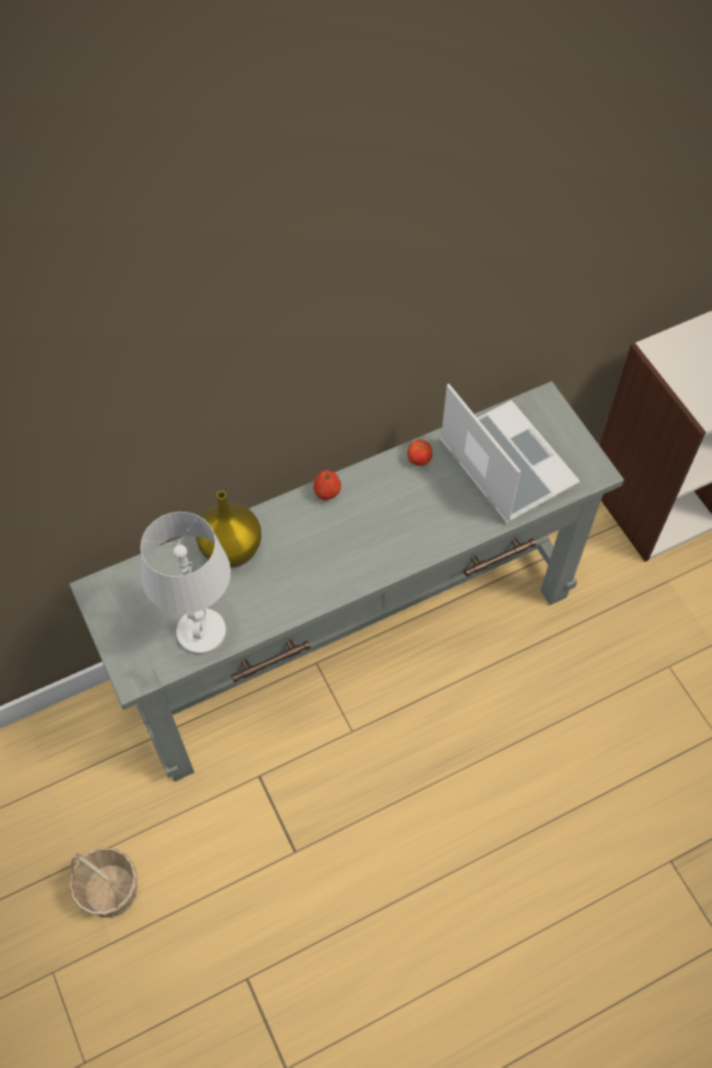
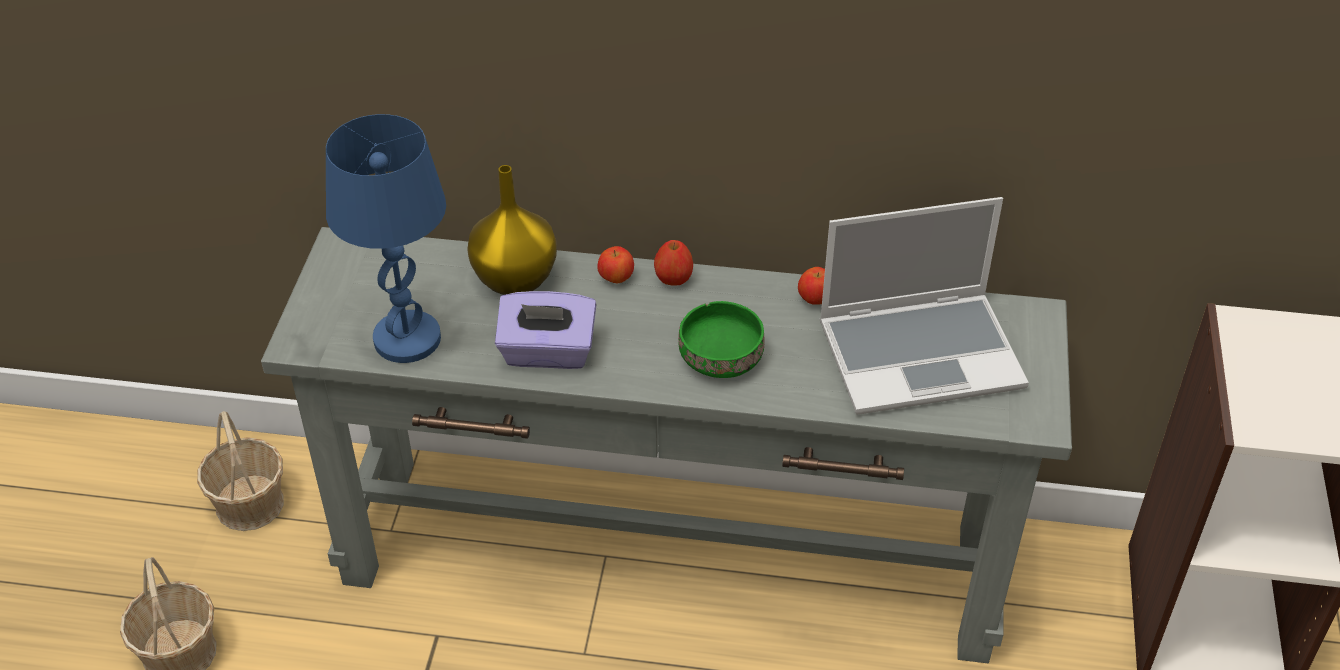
camera: 35 degrees right, 15 degrees down
white table lamp [141,512,231,655] -> blue table lamp [326,114,446,363]
laptop [440,383,580,523] -> laptop turned 75 degrees clockwise [819,197,1029,415]
none -> basket [197,411,284,531]
none -> purple tissue box [495,291,597,369]
none -> apple [597,246,634,283]
none -> green bowl [678,301,765,378]

